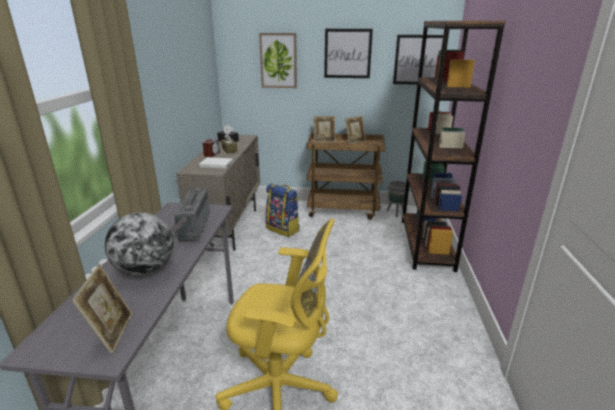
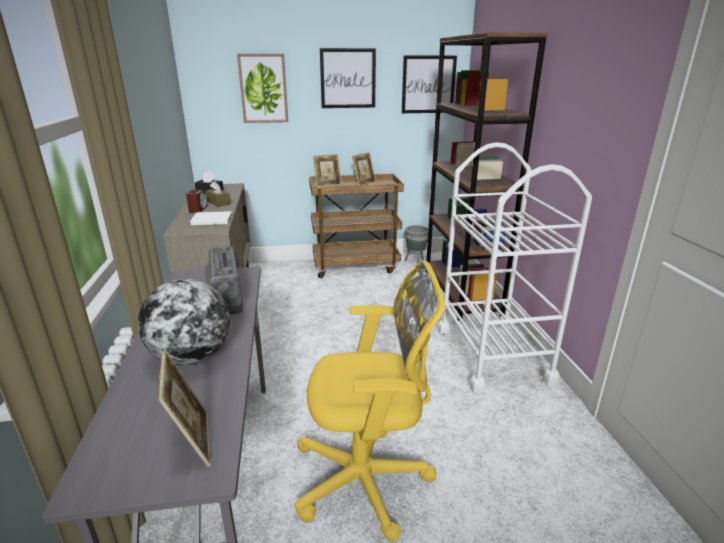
camera: 15 degrees left, 0 degrees up
backpack [266,183,299,237] -> none
none -> white cart [438,142,592,393]

